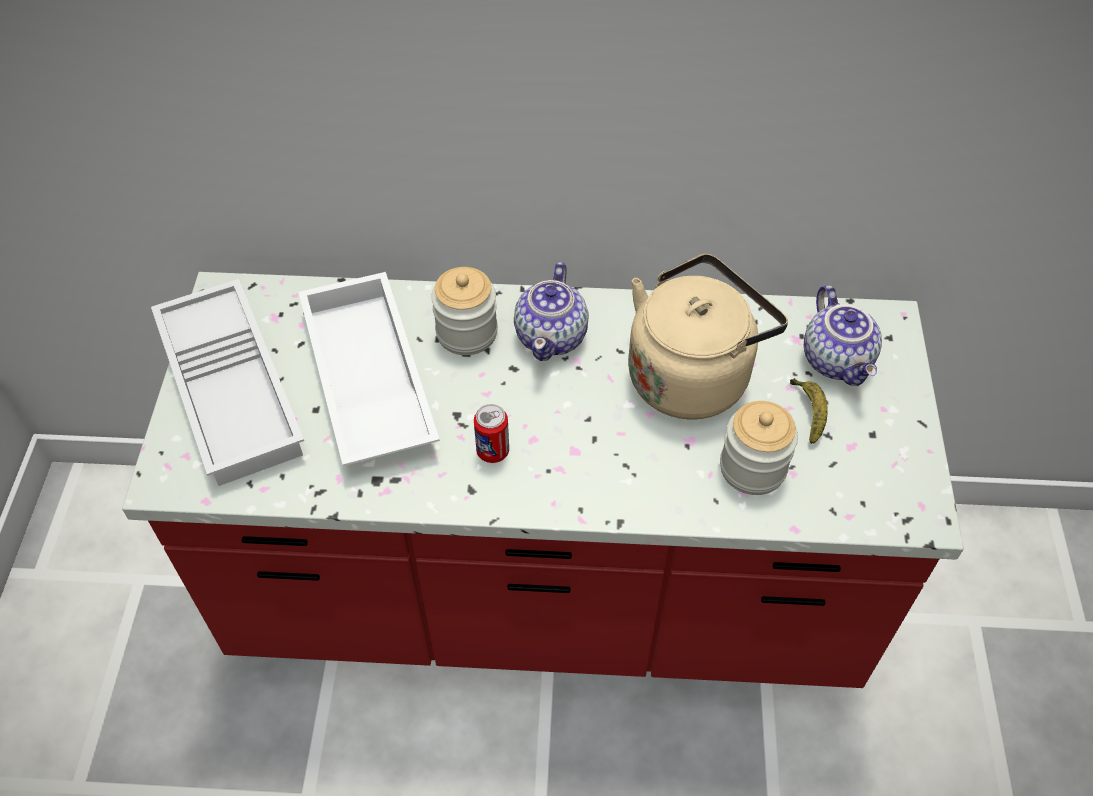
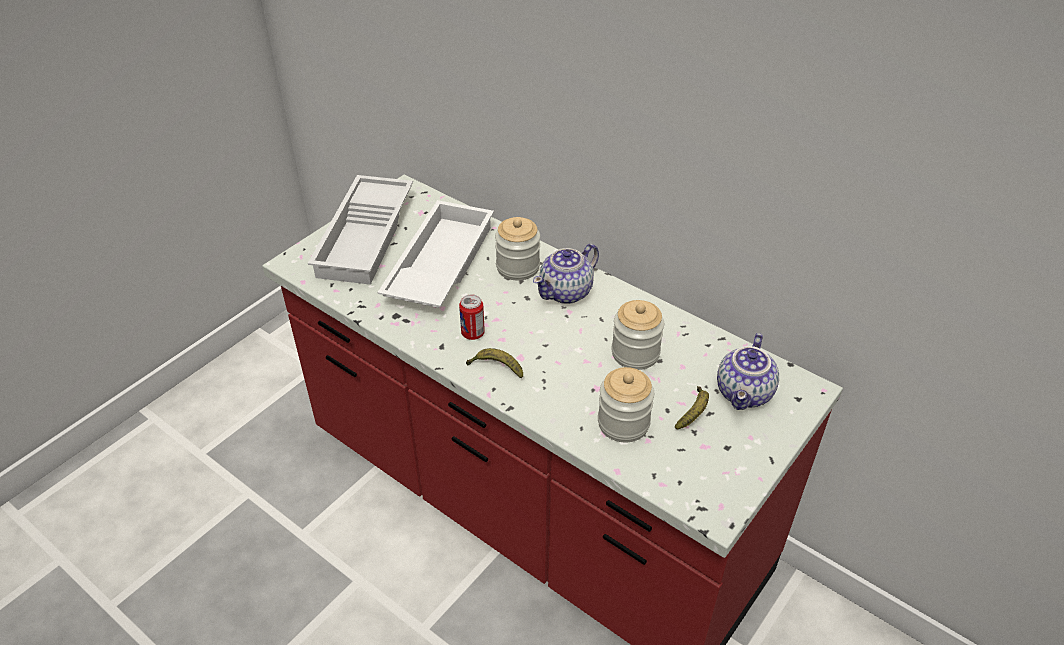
camera: 35 degrees right, 10 degrees down
beige kettle [628,253,788,419] -> jar [612,300,664,370]
none -> banana [466,348,523,379]

